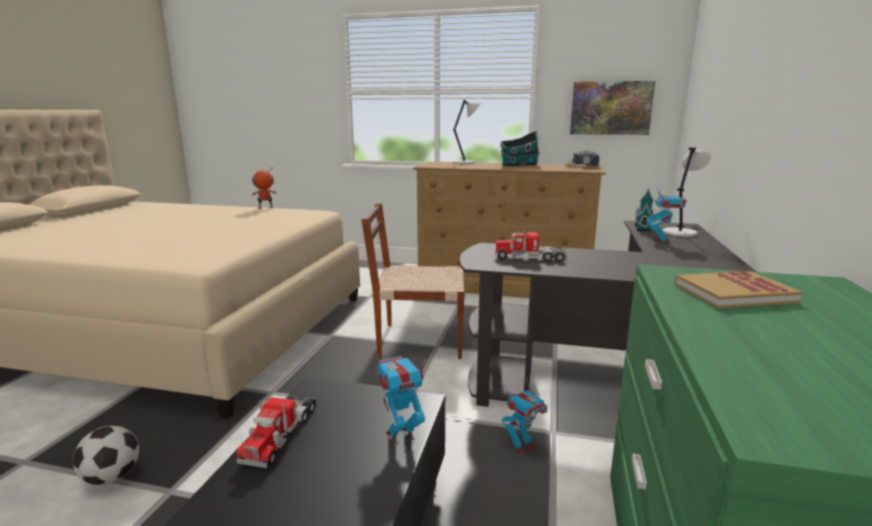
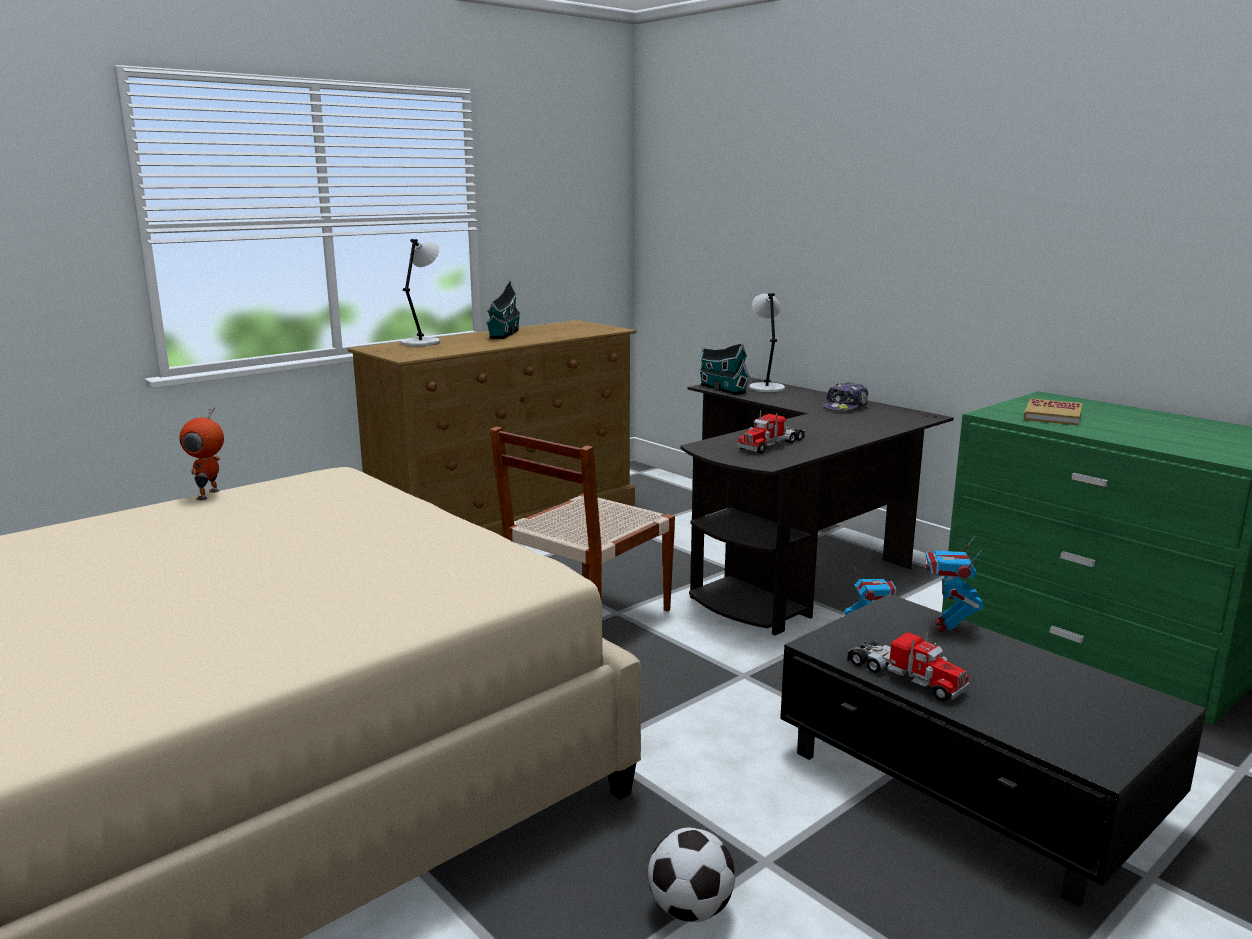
camera: 55 degrees left, 0 degrees up
cap [565,151,599,166] -> cap moved to [823,382,869,411]
picture [570,81,655,135] -> none
toy robot [646,187,687,243] -> none

